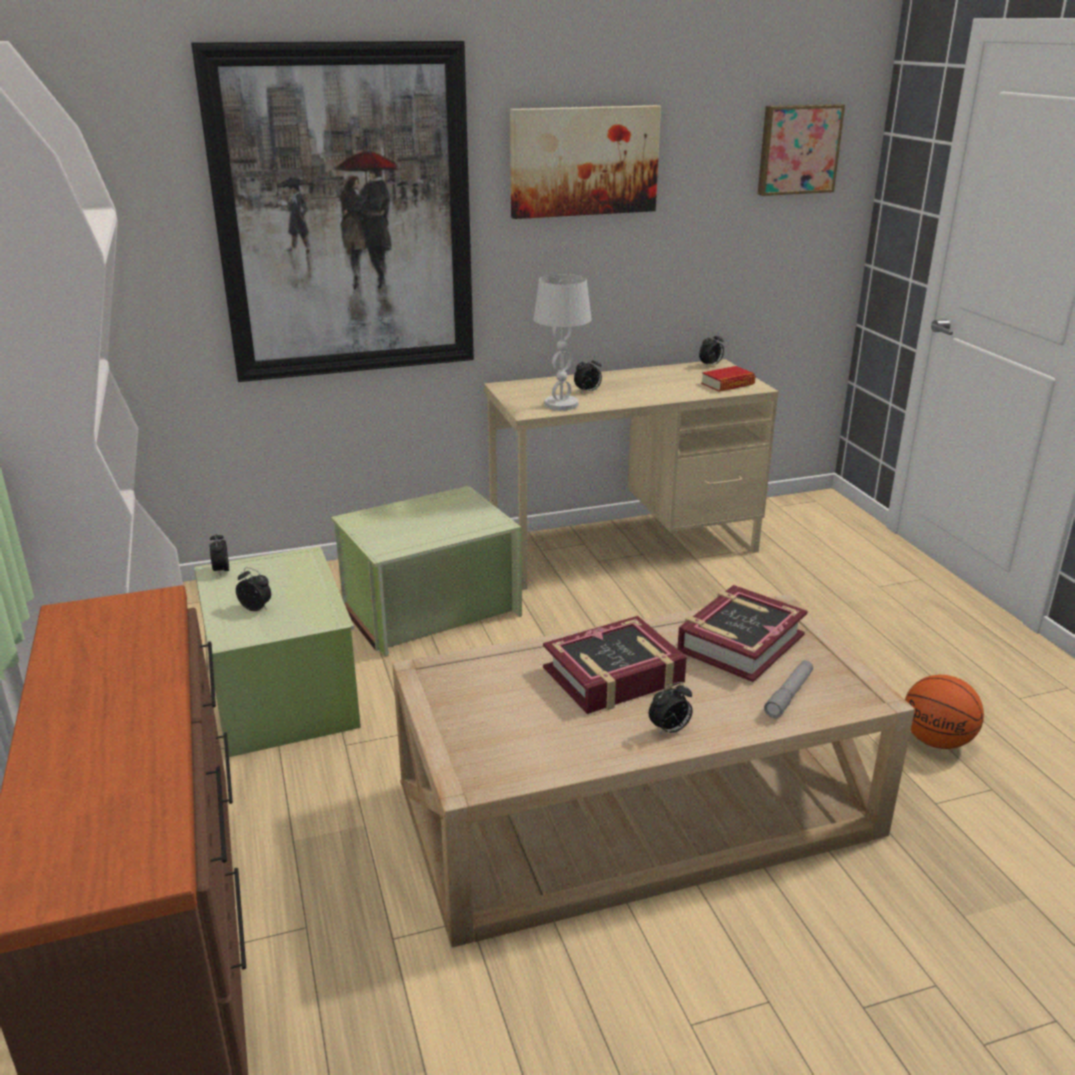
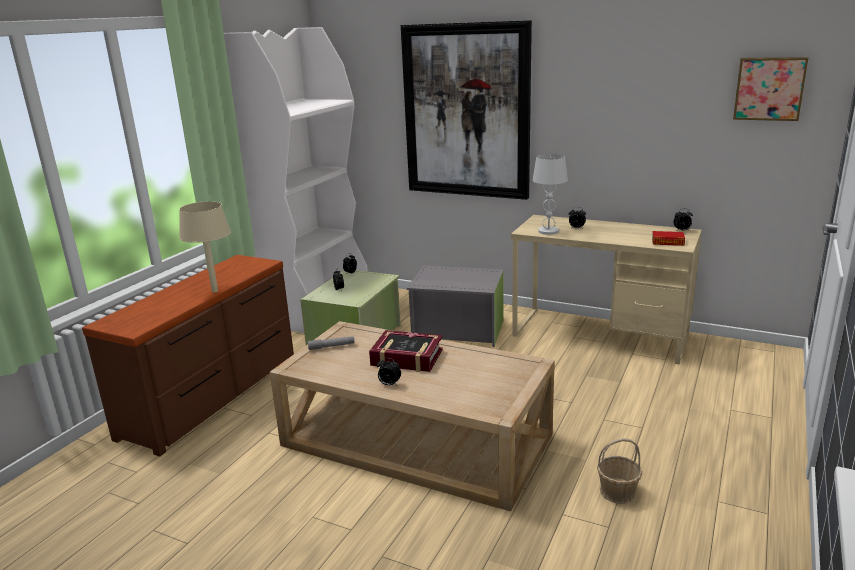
camera: 45 degrees right, 5 degrees down
green storage box [331,486,522,657] -> grey storage box [407,266,503,347]
picture [510,105,661,219] -> none
book [677,585,808,682] -> none
grey flashlight [764,660,813,718] -> grey flashlight moved to [308,336,355,350]
basketball [905,675,984,749] -> basket [597,438,642,504]
none -> beige table lamp [179,201,231,292]

